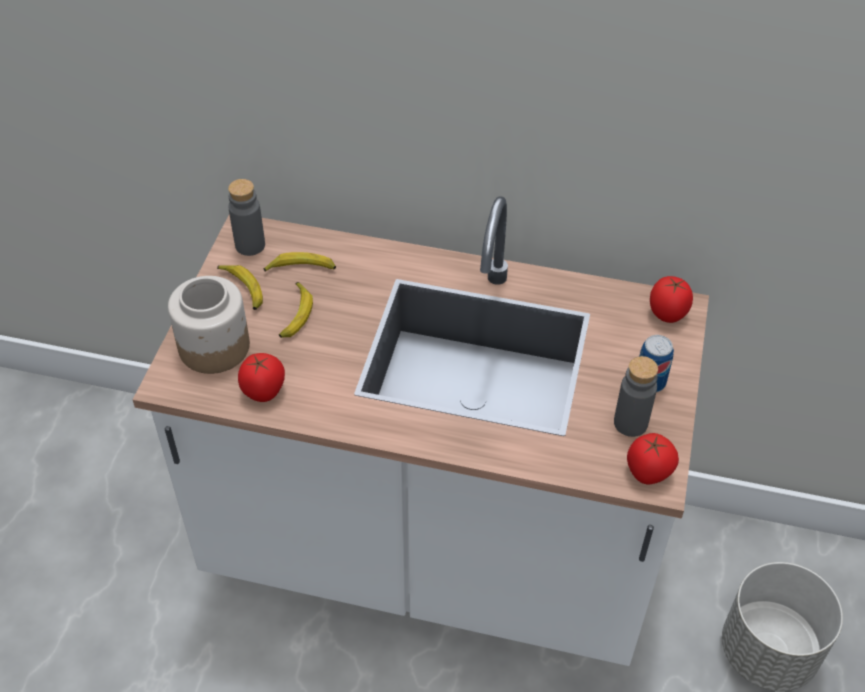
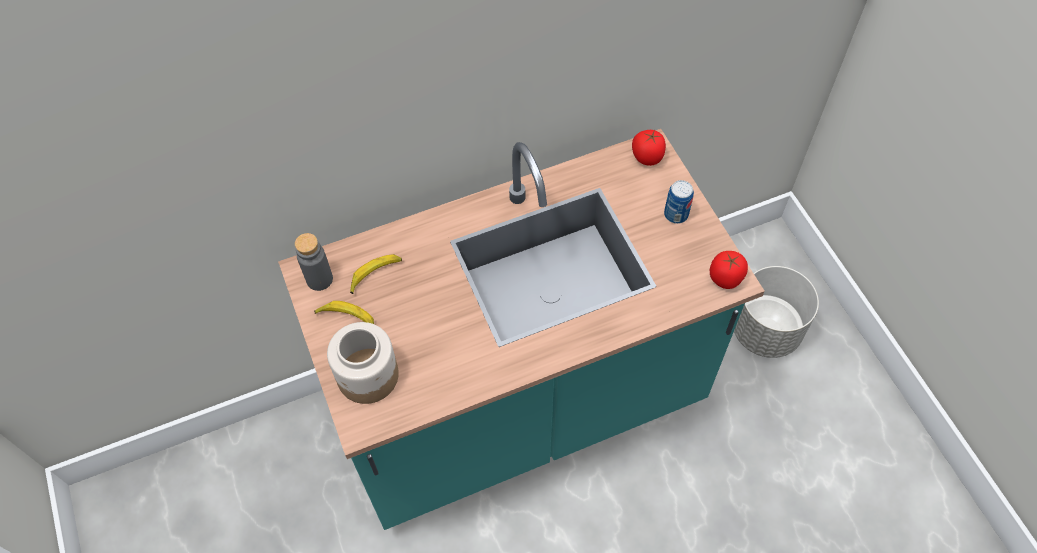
camera: 35 degrees left, 10 degrees up
white counter [133,196,709,666] -> turquoise counter [278,129,765,530]
tomato [238,353,285,402] -> none
banana [279,282,313,338] -> none
grey bottle [614,356,658,437] -> none

